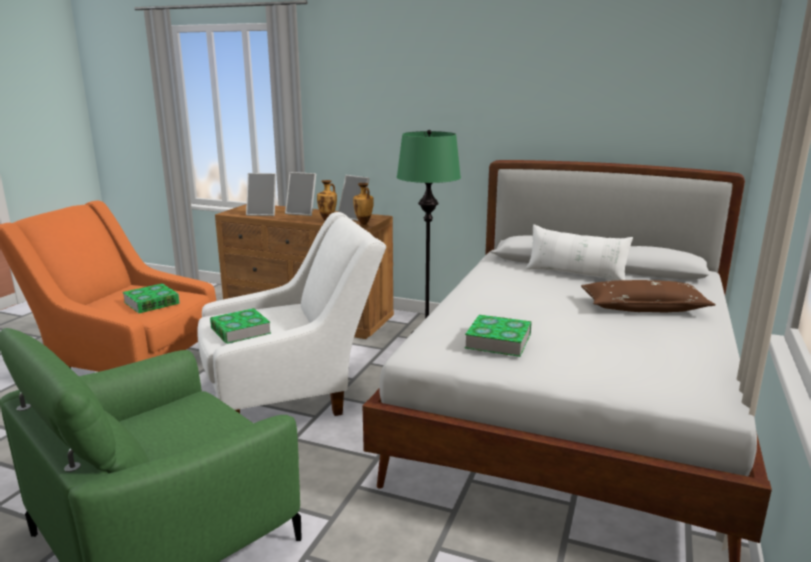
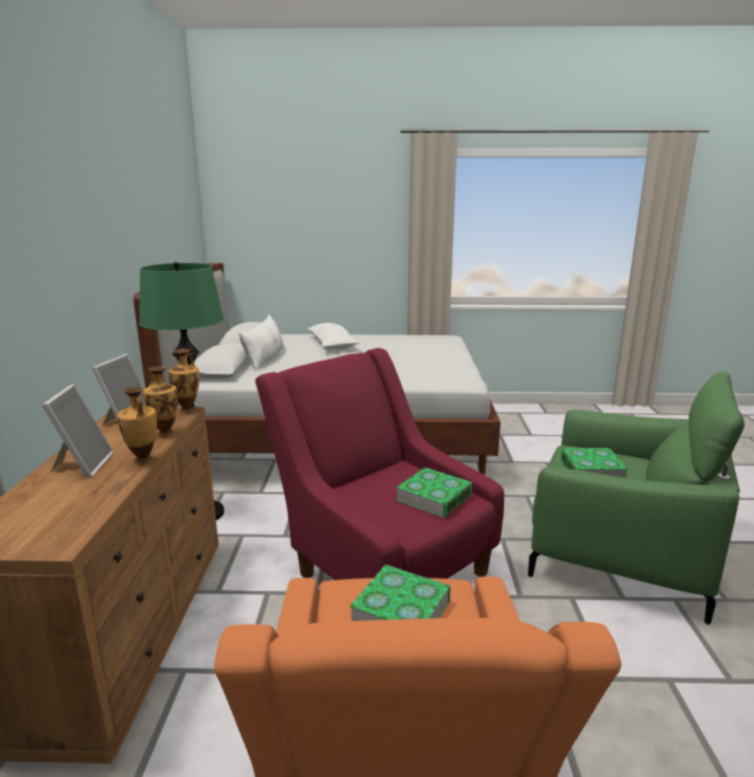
camera: 110 degrees left, 0 degrees up
white armchair [197,212,386,416] -> red armchair [255,348,504,580]
picture frame [246,173,276,216] -> none
book [465,314,532,357] -> book moved to [561,448,628,478]
brown pillow [581,280,716,312] -> white pillow [307,323,359,350]
none -> vase [117,386,157,465]

